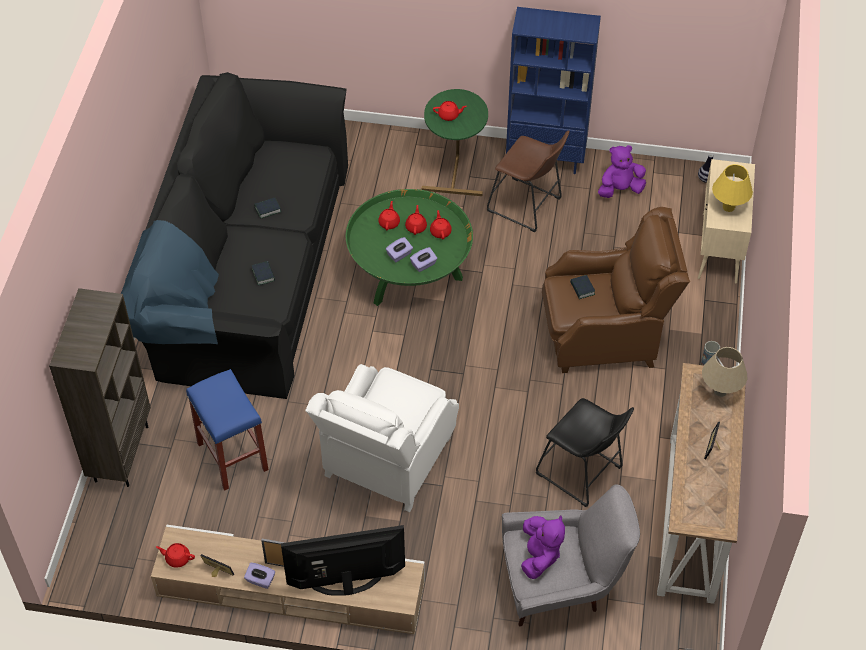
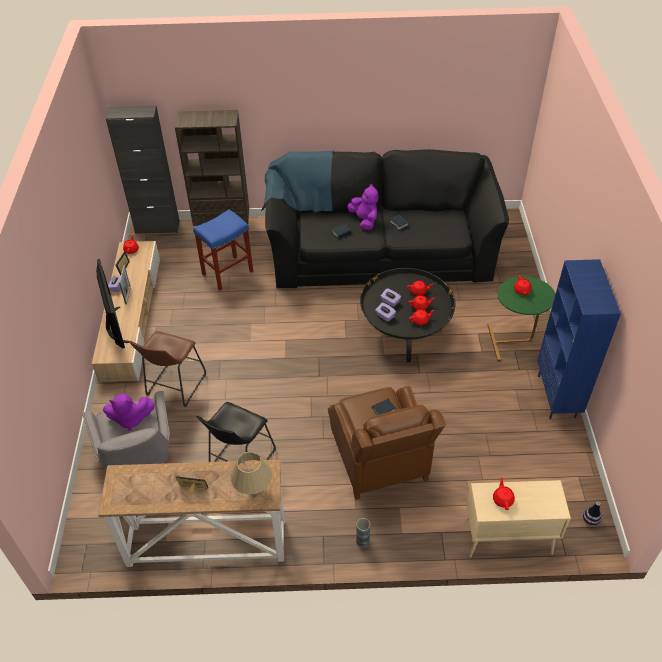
camera: 80 degrees right, 5 degrees down
white armchair [306,364,459,512] -> none
green coffee table [346,189,473,306] -> black coffee table [360,268,455,362]
brown stool [487,130,569,232] -> brown stool moved to [129,331,206,407]
purple plush toy [598,145,646,198] -> purple plush toy moved to [347,184,379,230]
yellow table lamp [712,164,753,212] -> red teapot [493,477,515,510]
none -> black cabinet [106,105,179,234]

